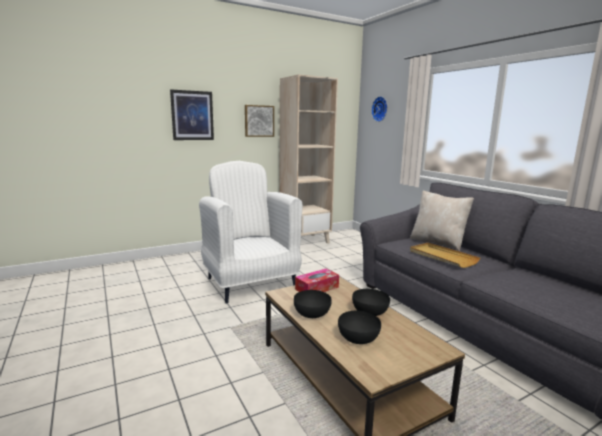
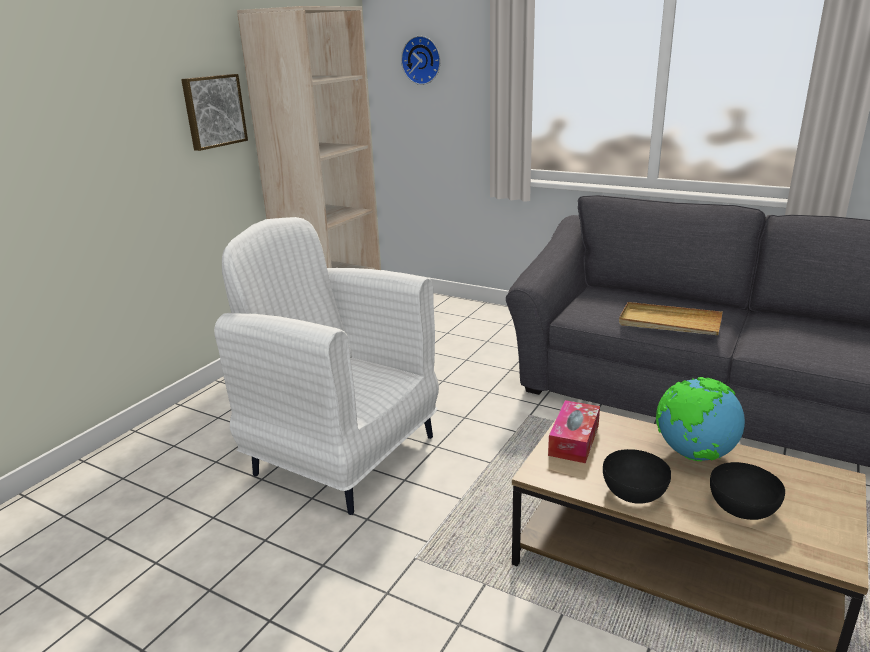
camera: 30 degrees left, 10 degrees up
picture [170,89,214,140] -> none
black bowl [352,289,390,316] -> globe [656,377,745,461]
beige pillow [410,190,474,251] -> none

